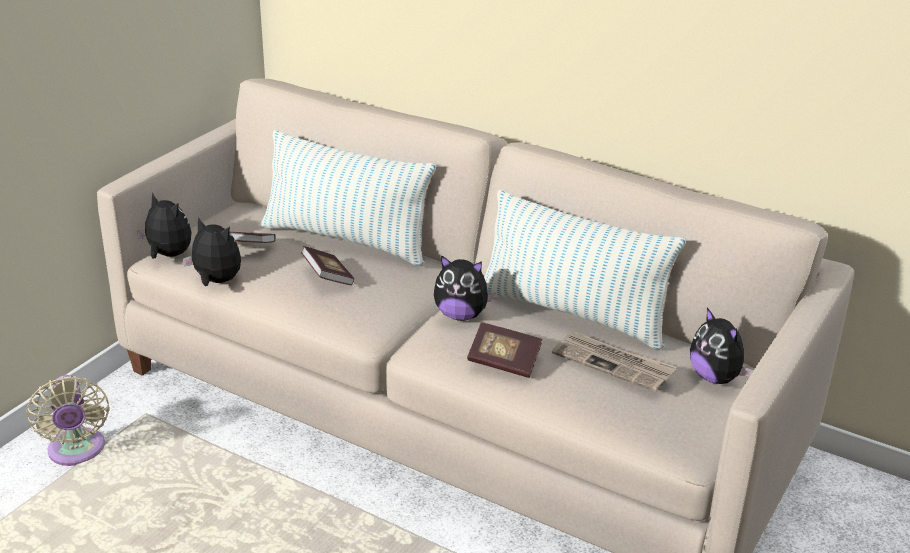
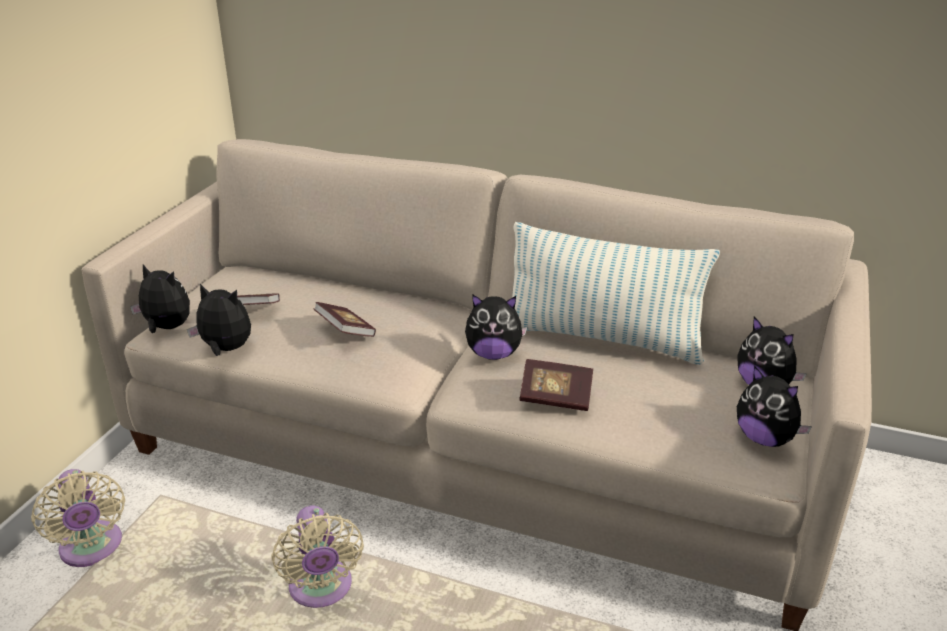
camera: 10 degrees left, 0 degrees up
pillow [261,130,436,266] -> none
newspaper [552,332,676,392] -> none
none -> beige fan [271,505,364,608]
none -> plush toy [737,366,812,447]

